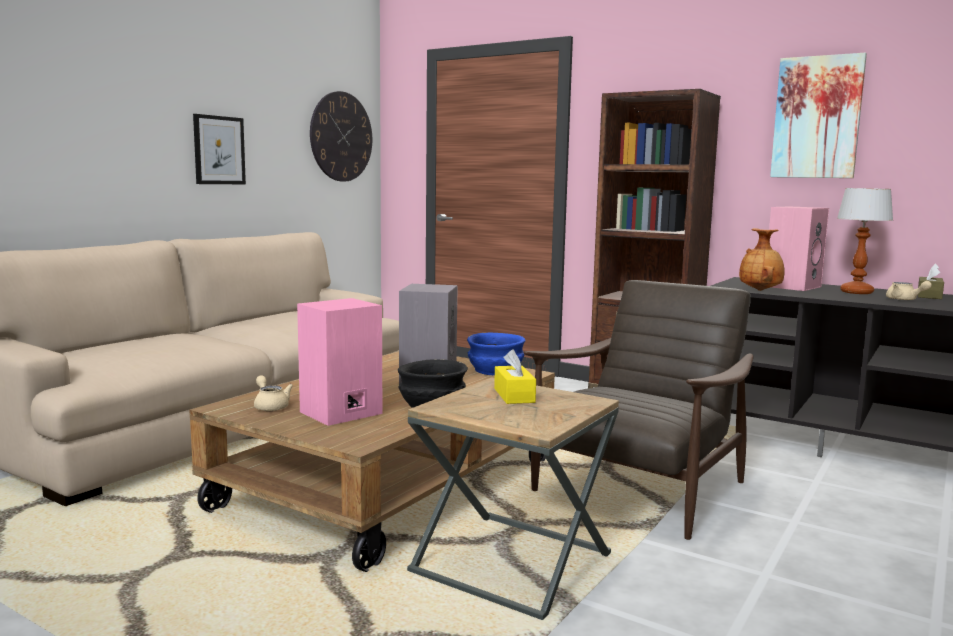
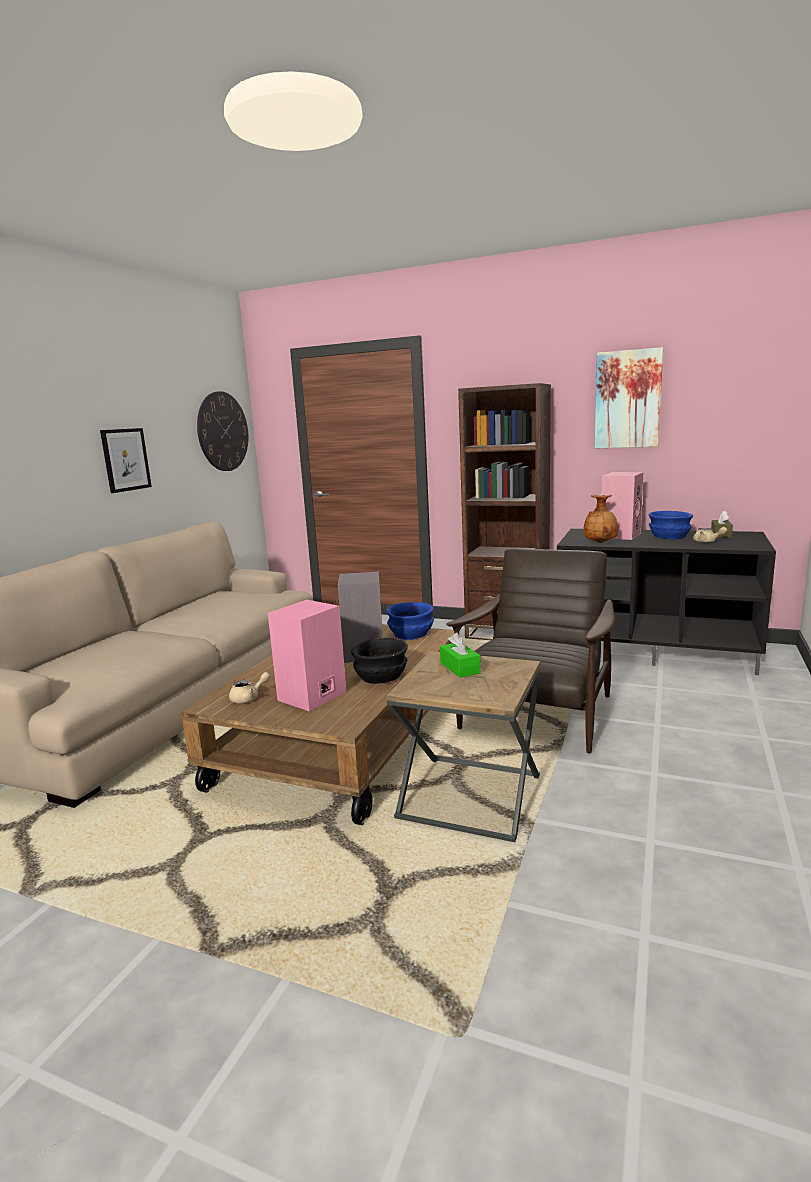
camera: 10 degrees left, 5 degrees up
beige teapot [254,375,293,411] -> beige teapot turned 105 degrees clockwise [229,672,271,703]
yellow tissue box [494,349,536,404] -> green tissue box [440,633,481,678]
table lamp [837,188,893,294] -> blue bowl [648,511,693,539]

